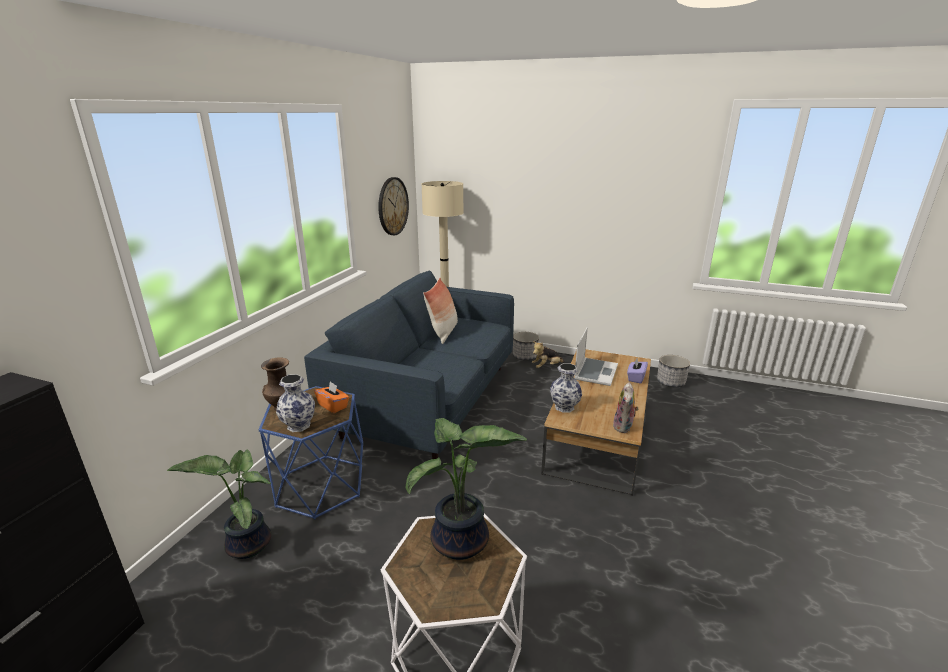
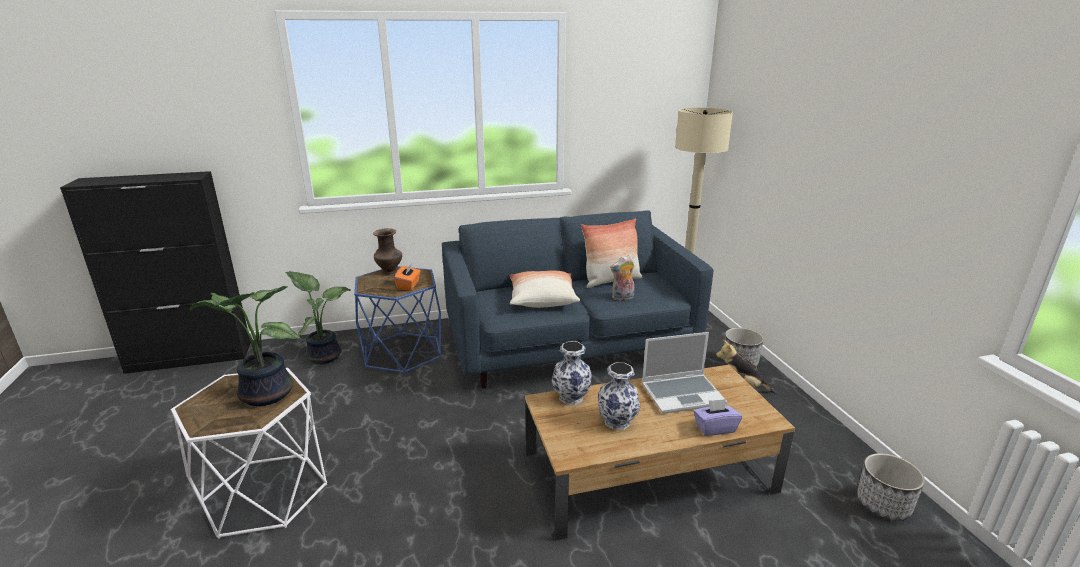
camera: 55 degrees right, 0 degrees up
vase [276,374,315,432] -> vase moved to [598,362,641,430]
wall clock [378,177,409,235] -> none
plush toy [613,382,639,433] -> plush toy moved to [610,255,634,301]
none -> pillow [509,270,580,308]

